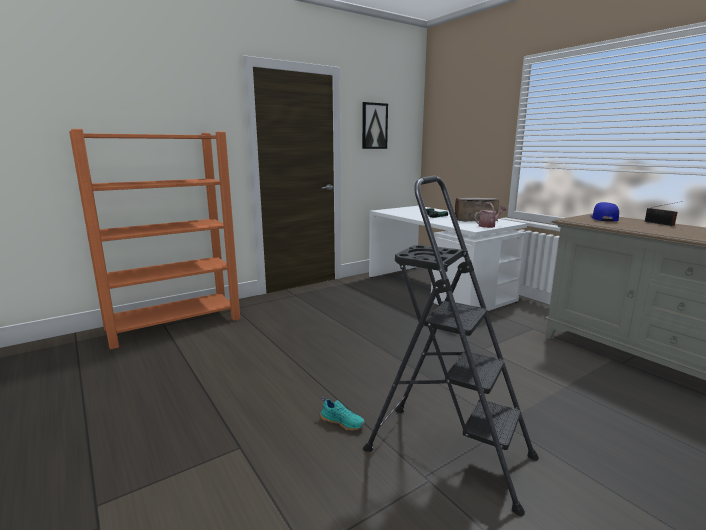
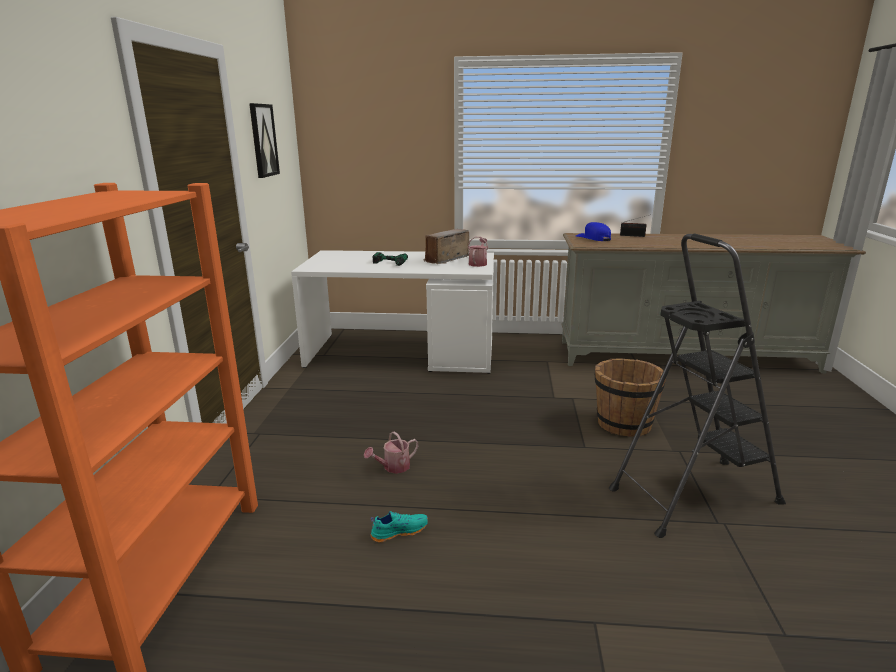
camera: 50 degrees left, 5 degrees up
turquoise shoe [320,397,365,431] -> turquoise shoe moved to [370,511,428,542]
none -> watering can [364,431,419,474]
none -> brown bucket [595,358,666,437]

